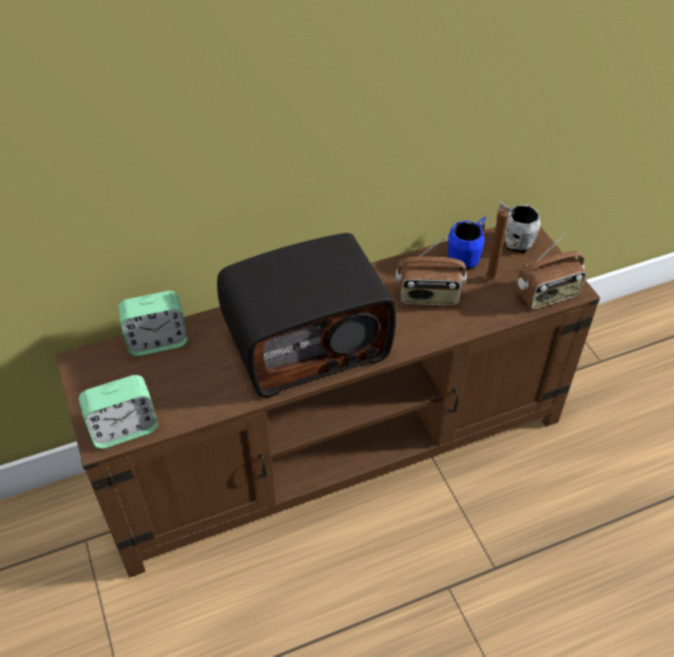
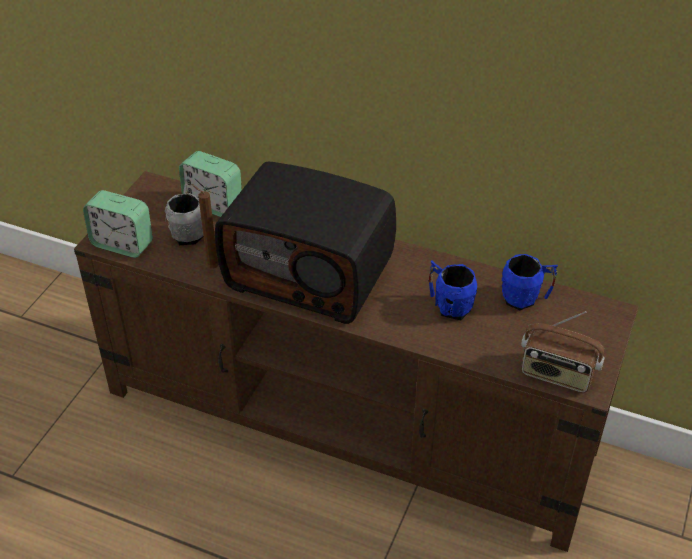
camera: 45 degrees right, 5 degrees down
radio [396,237,466,306] -> blue mug [429,260,477,320]
brown candle [486,208,509,280] -> brown candle moved to [191,184,219,269]
grey mug [496,202,540,253] -> grey mug moved to [165,184,204,245]

